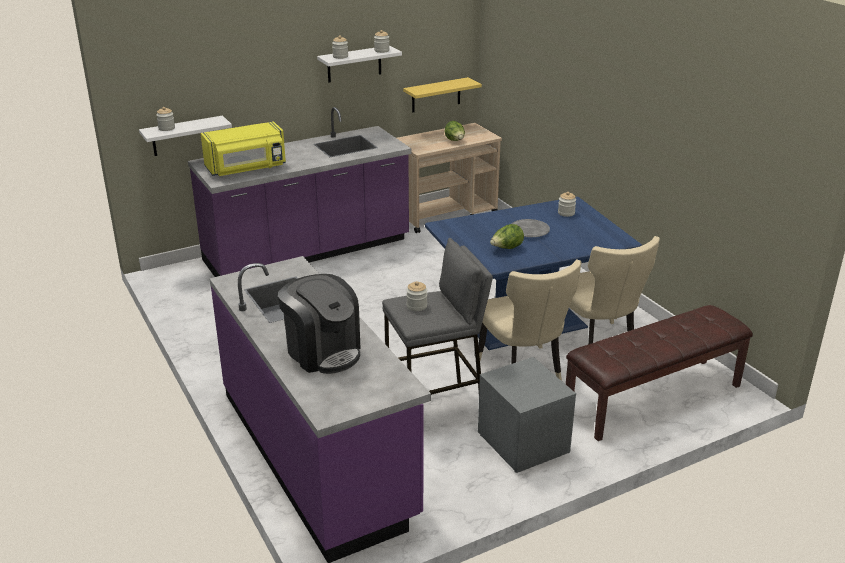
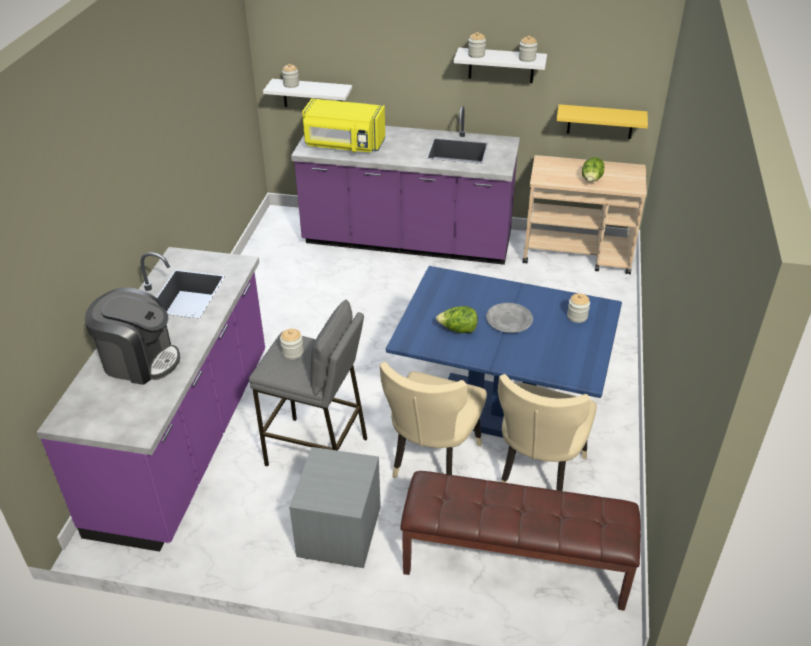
camera: 40 degrees right, 10 degrees up
coffee machine [278,274,360,374] -> coffee machine turned 75 degrees counterclockwise [85,288,180,385]

